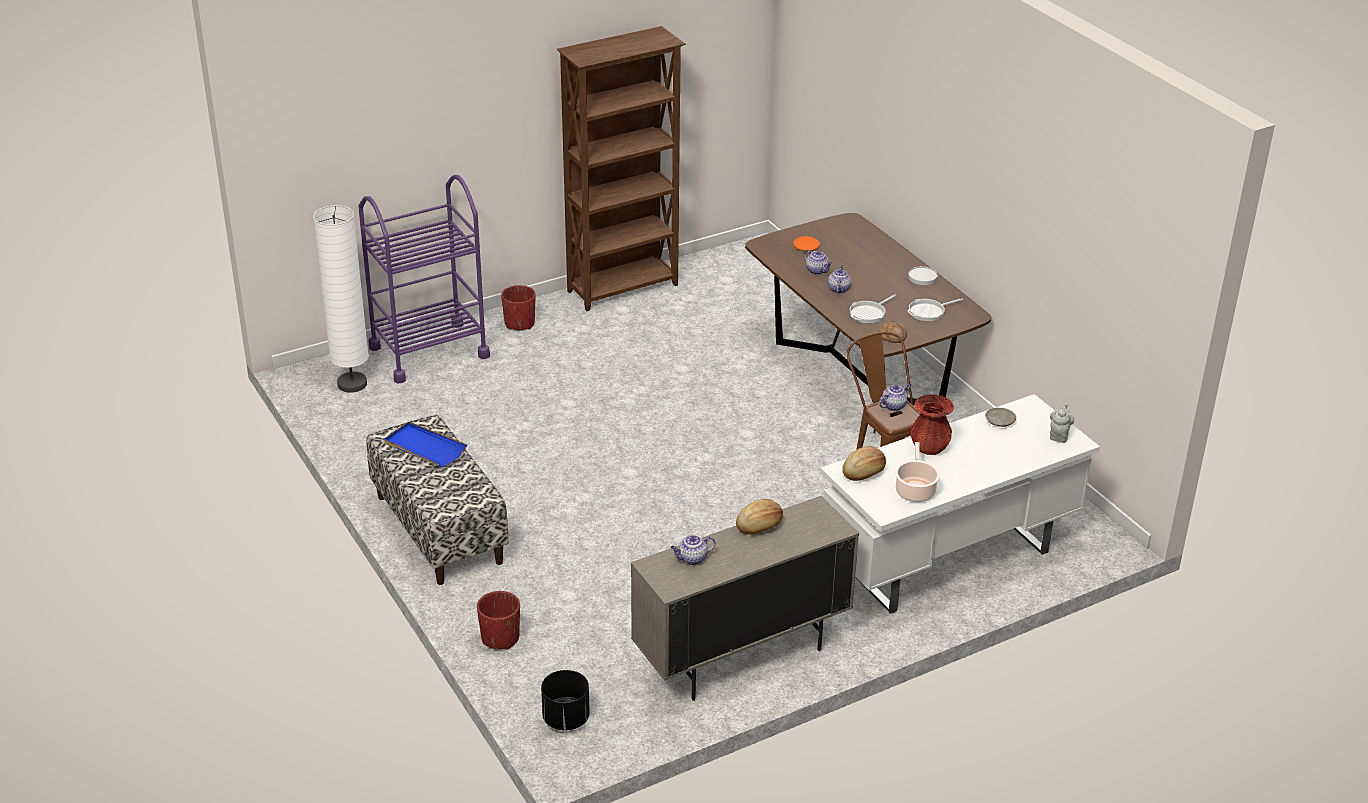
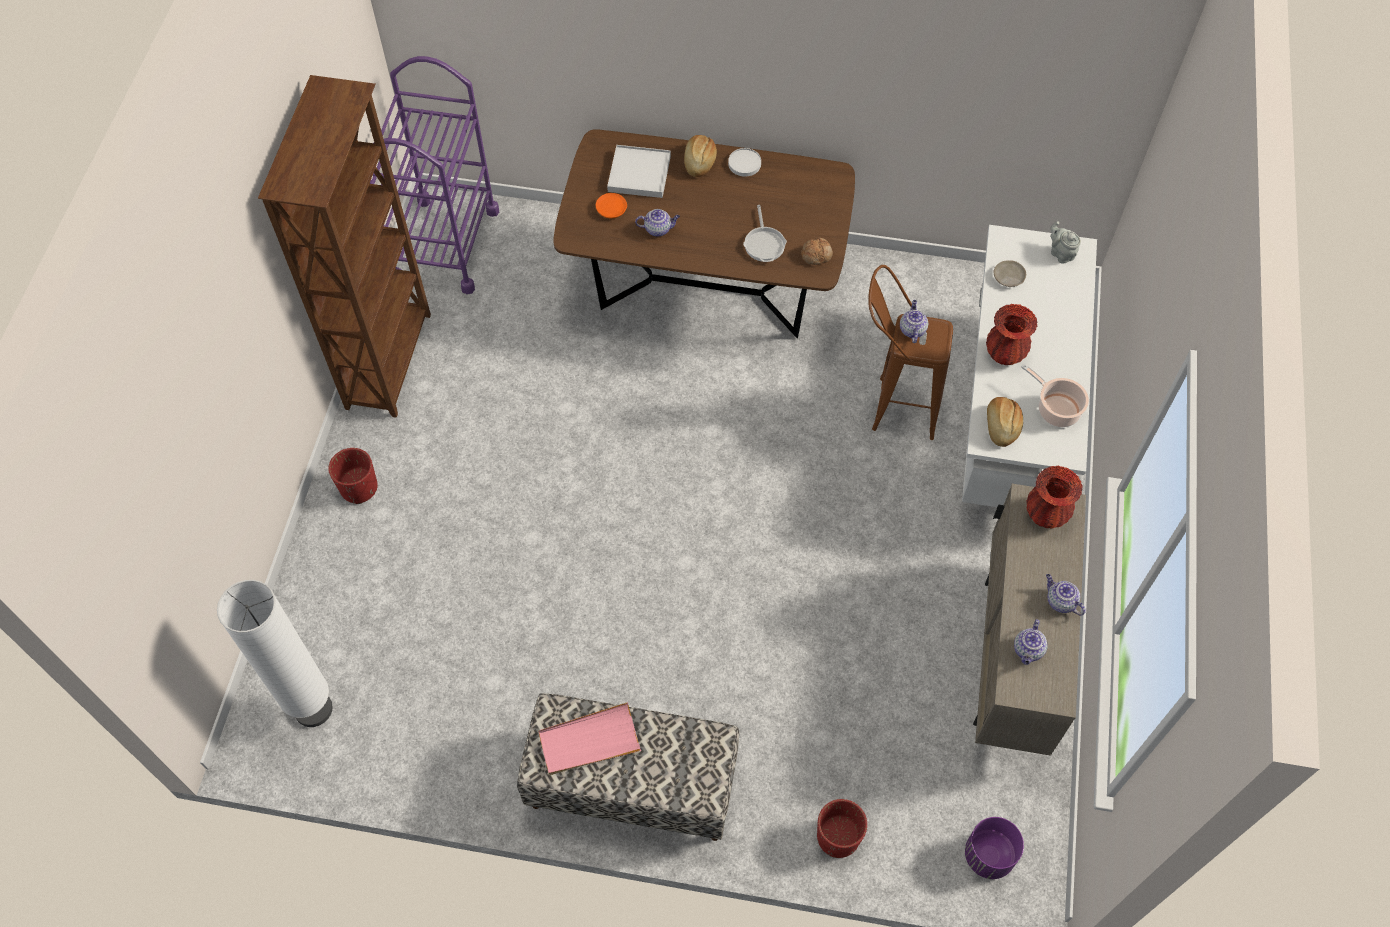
camera: 50 degrees left, 25 degrees up
purple cart [358,175,490,384] -> purple cart moved to [369,56,499,294]
blue tray [384,422,467,467] -> pink tray [538,702,641,775]
black planter [541,670,590,730] -> purple planter [965,817,1024,879]
bread [736,499,783,534] -> bread moved to [684,135,717,177]
teapot [828,265,851,293] -> teapot moved to [1046,574,1086,616]
frying pan [907,298,963,322] -> none
none -> white tray [607,145,671,198]
none -> red vase [1026,466,1083,529]

